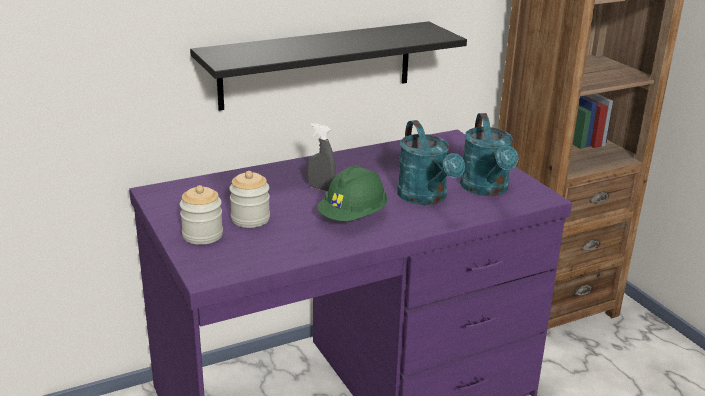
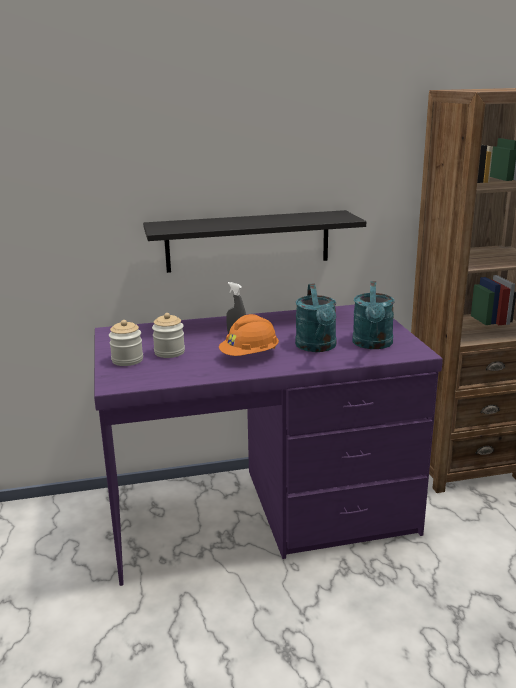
camera: 15 degrees right, 5 degrees down
green hard hat [317,166,388,221] -> orange hard hat [219,314,279,356]

